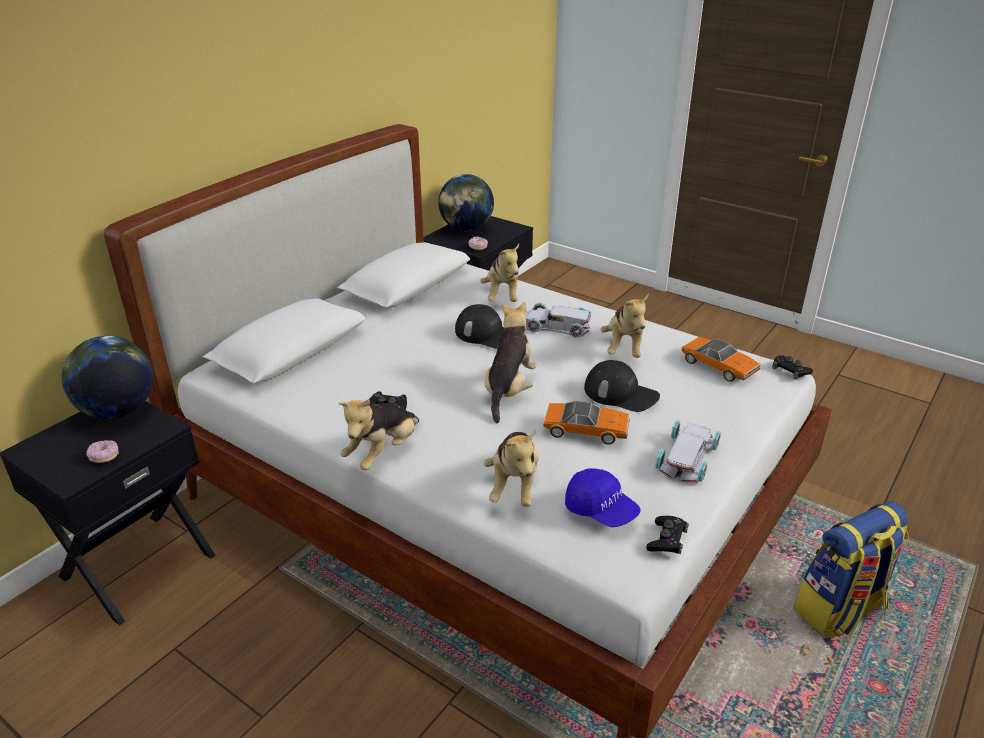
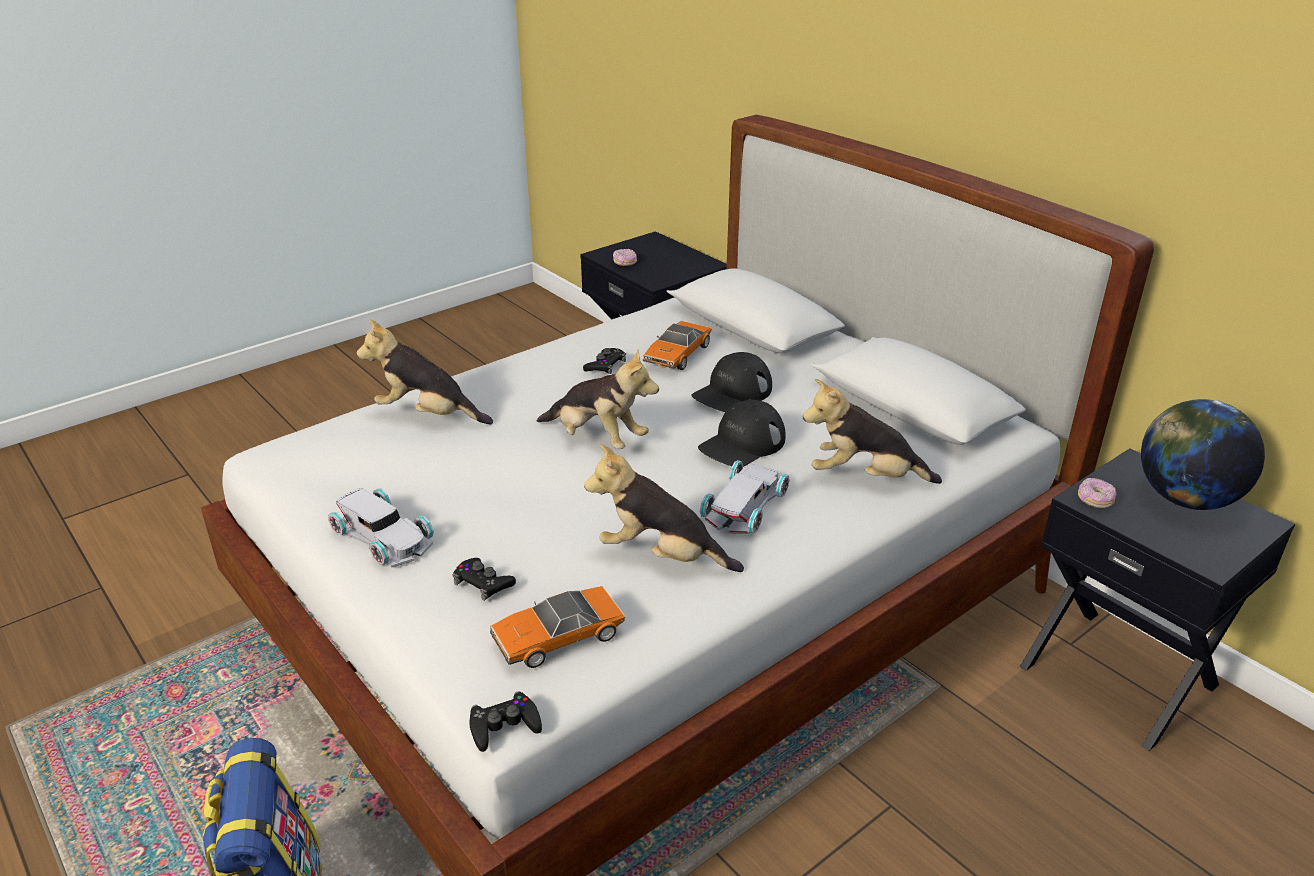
camera: 105 degrees right, 0 degrees up
globe [62,336,153,419] -> none
plush toy [339,399,419,470] -> none
toy car [543,401,630,445] -> toy car moved to [643,321,712,370]
blue cap [565,468,641,528] -> none
black cap [584,360,660,412] -> black cap moved to [691,352,772,412]
black game controller [646,516,689,554] -> black game controller moved to [452,558,516,601]

